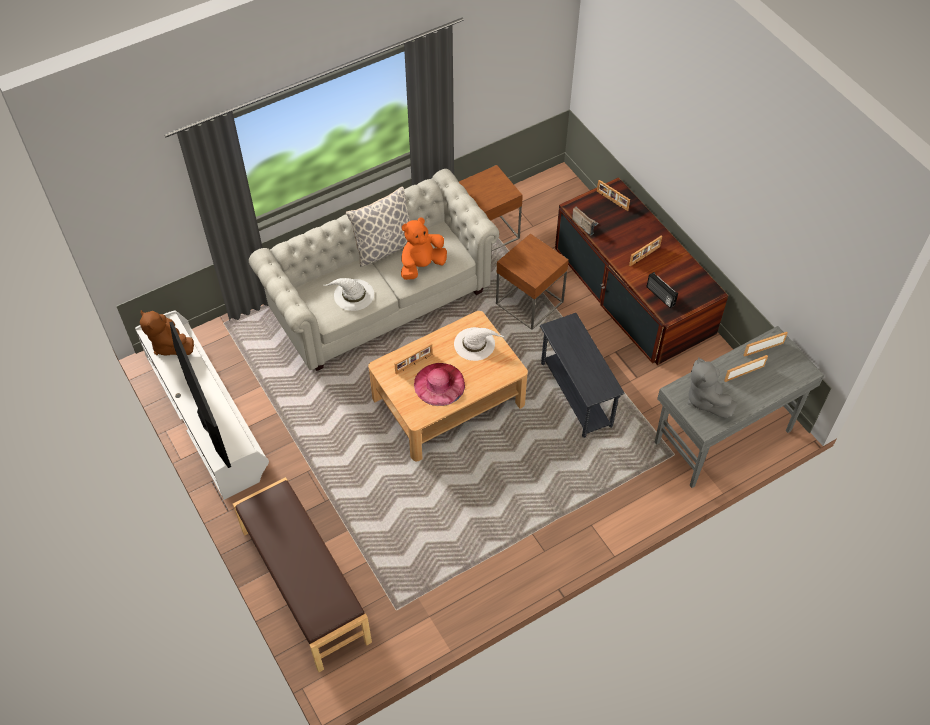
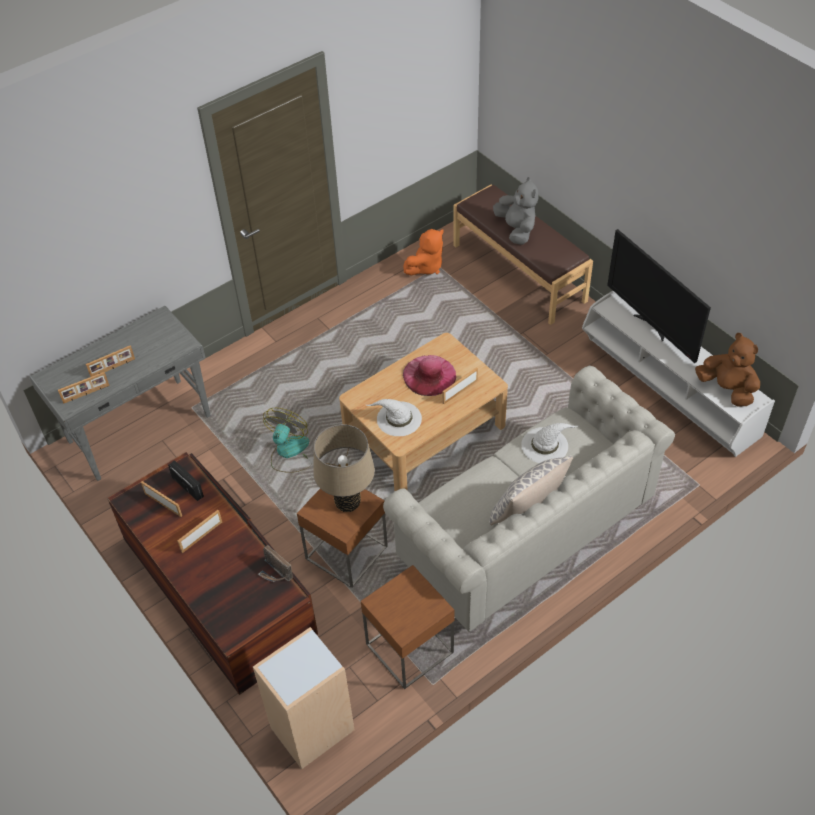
camera: 175 degrees right, 5 degrees down
orange plush toy [401,218,447,280] -> orange plush toy moved to [403,229,444,276]
grey side table [540,313,625,438] -> fan [263,408,311,473]
picture frame [597,180,630,211] -> picture frame moved to [141,481,182,517]
grey plush toy [687,358,737,418] -> grey plush toy moved to [493,177,539,245]
none -> bookcase [253,627,355,769]
none -> beige table lamp [314,424,375,512]

